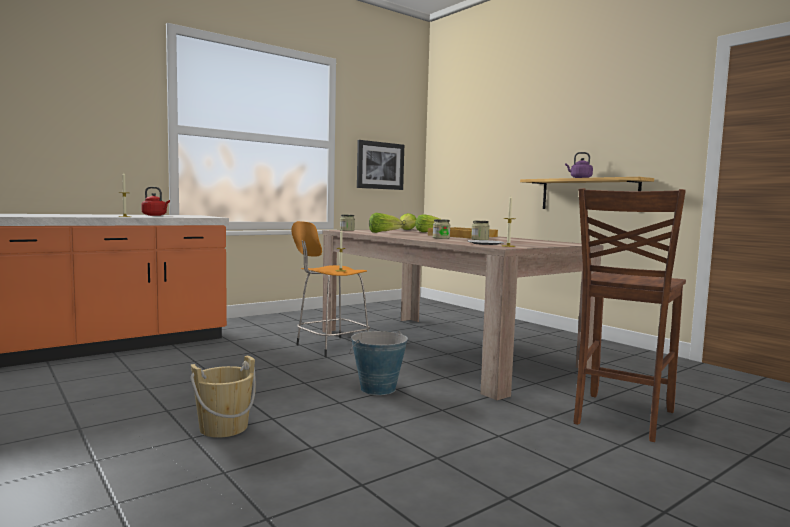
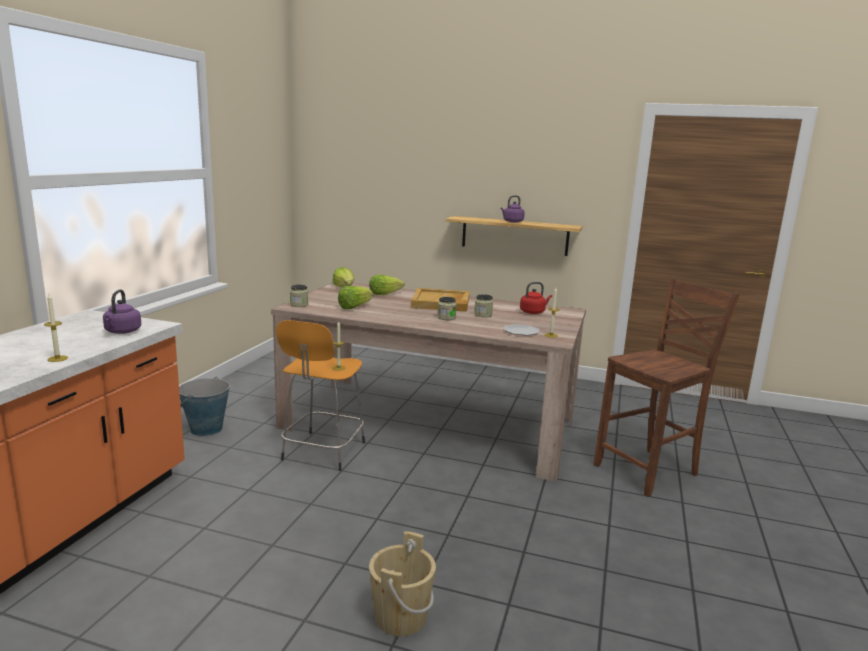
camera: 35 degrees left, 10 degrees up
red kettle [141,187,170,216] -> red kettle moved to [520,282,552,314]
bucket [349,331,408,395] -> bucket moved to [179,377,230,436]
picture [357,140,404,190] -> none
brown chair [574,188,686,442] -> brown chair turned 120 degrees counterclockwise [594,278,740,497]
none -> purple kettle [103,289,141,334]

